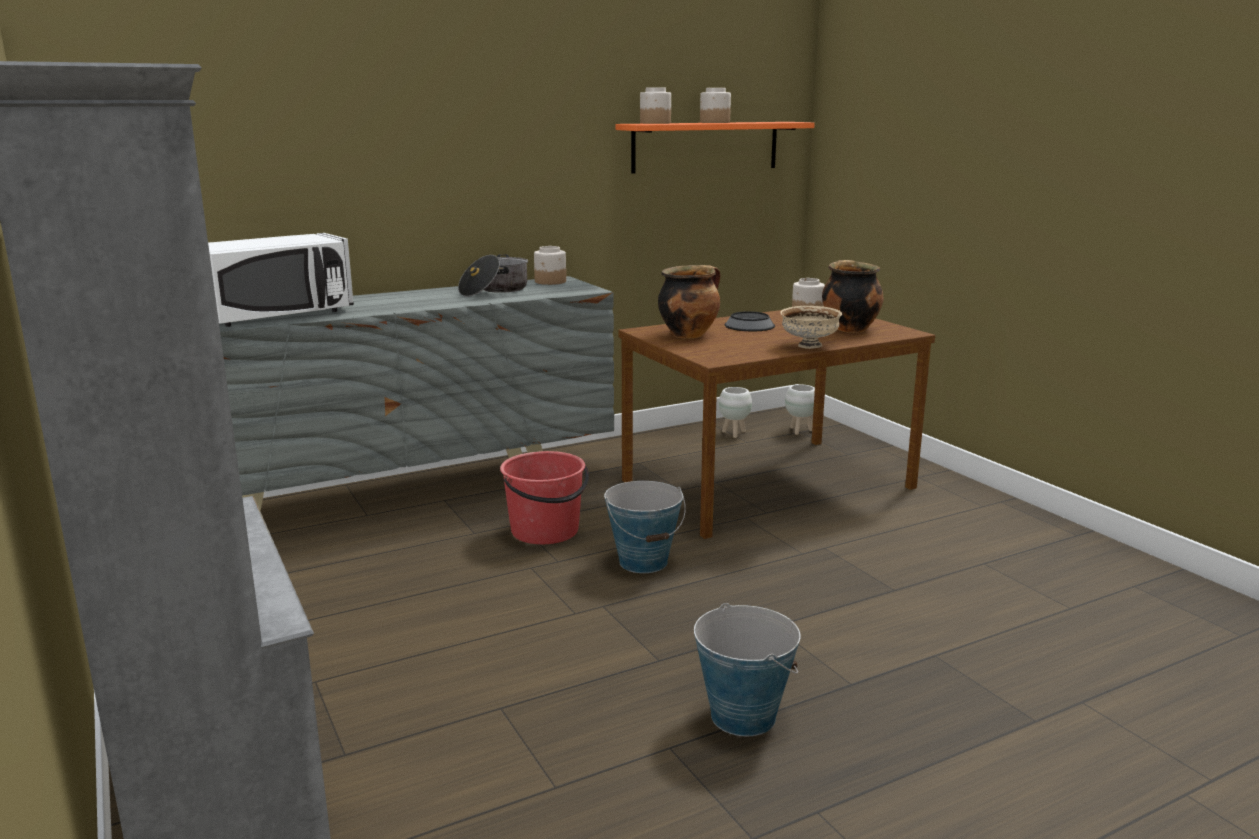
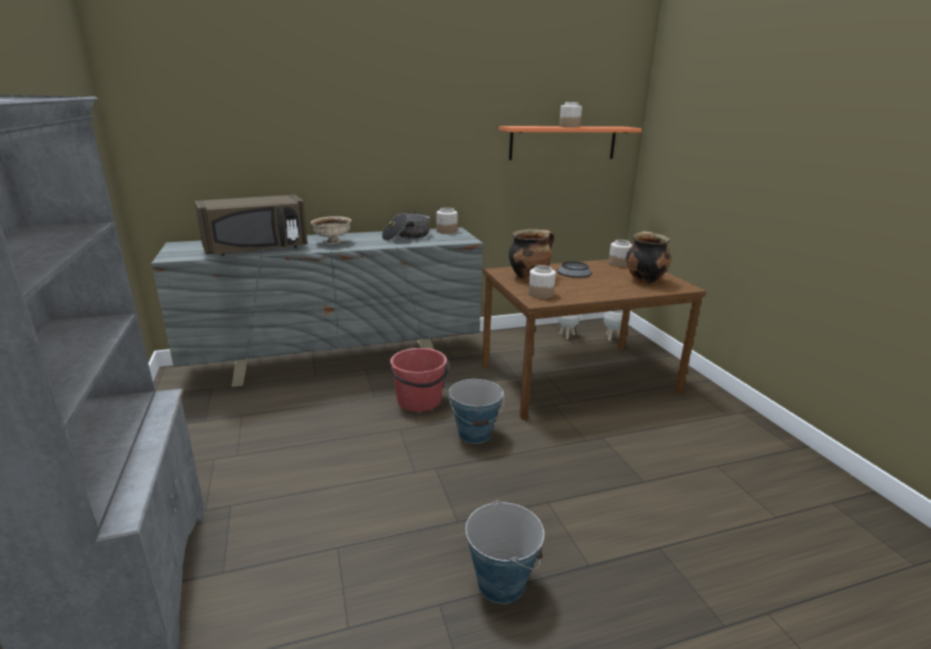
camera: 10 degrees right, 5 degrees up
white microwave [208,233,354,327] -> brown microwave [195,195,308,256]
jar [640,87,671,124] -> jar moved to [528,265,556,299]
beige bowl [780,306,842,349] -> beige bowl moved to [311,216,351,244]

